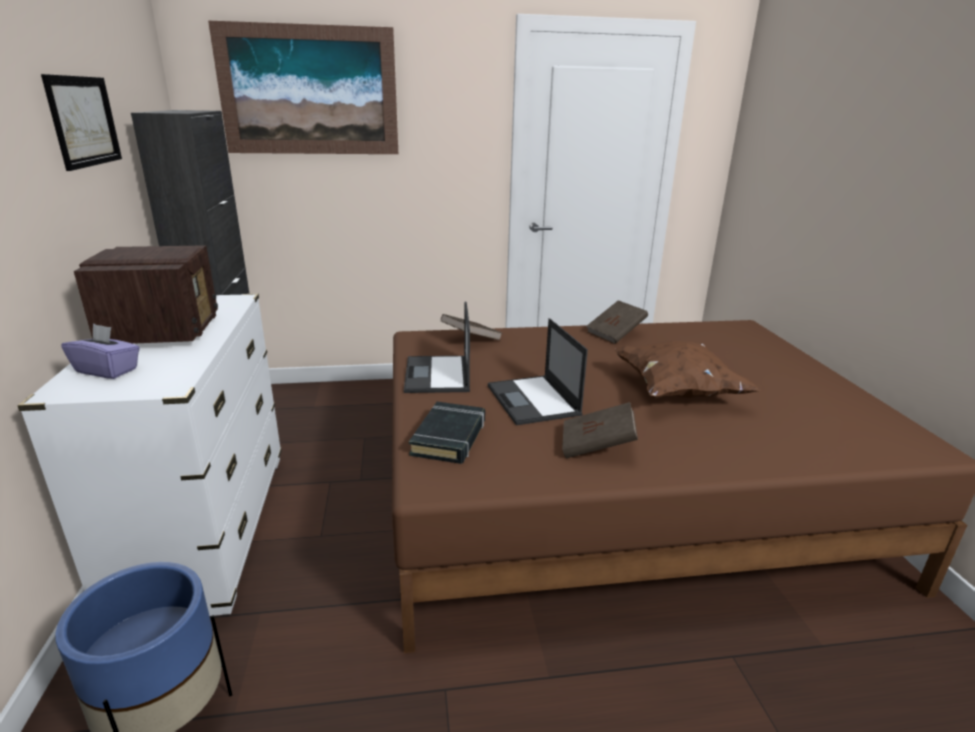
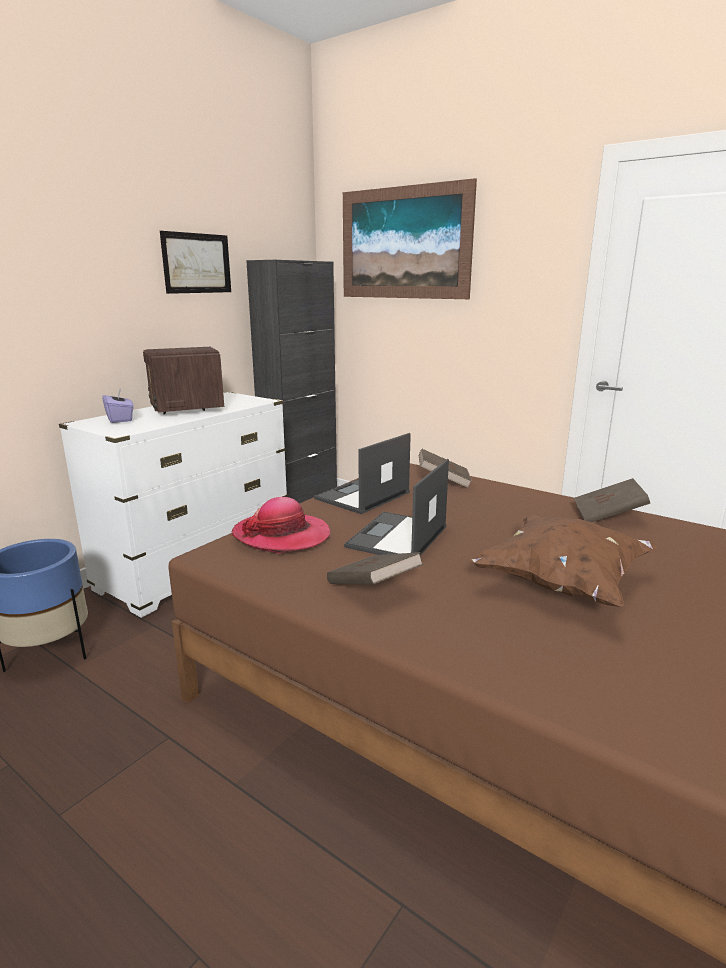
camera: 45 degrees right, 5 degrees down
radio [74,245,218,344] -> radio turned 120 degrees clockwise [143,347,224,414]
black book [409,402,485,464] -> hat [231,497,330,553]

